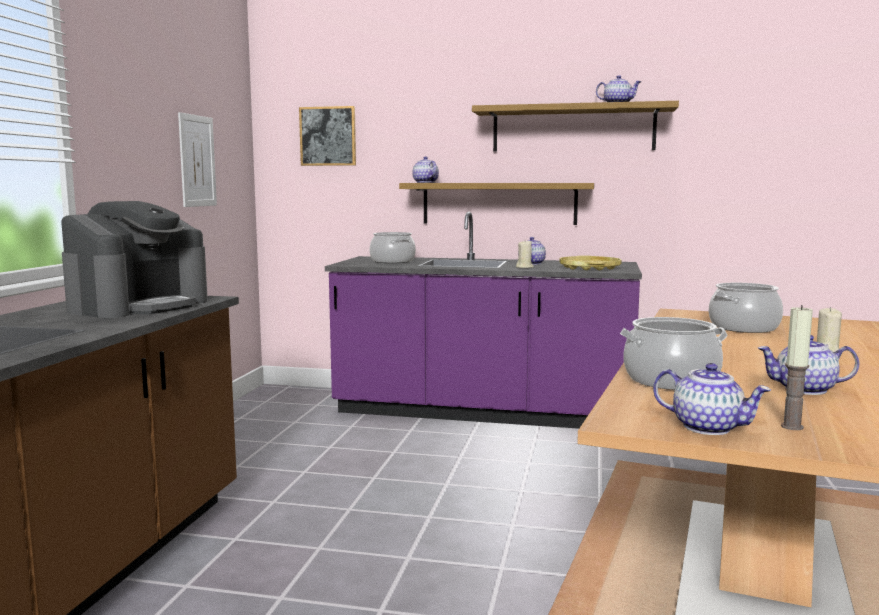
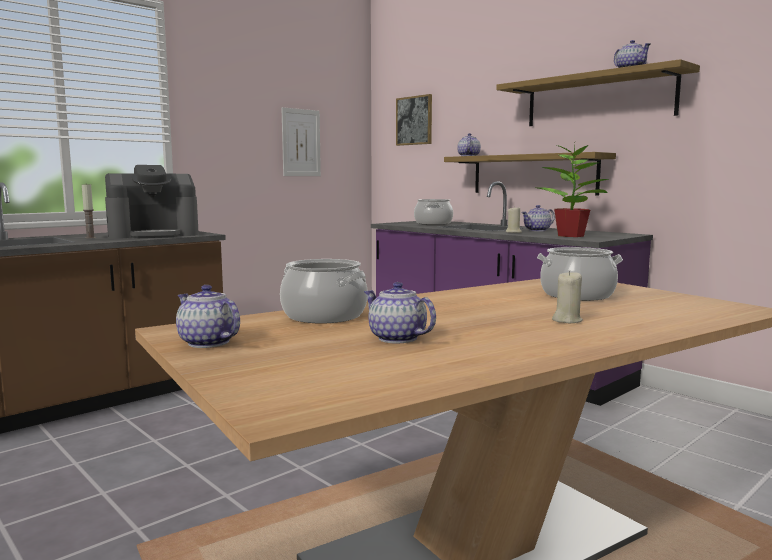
camera: 35 degrees right, 0 degrees up
yellow tray [559,256,622,270] -> potted plant [536,140,609,237]
teapot [653,363,771,435] -> teapot turned 150 degrees clockwise [176,285,240,348]
candle [781,305,813,430] -> candle moved to [82,184,96,238]

